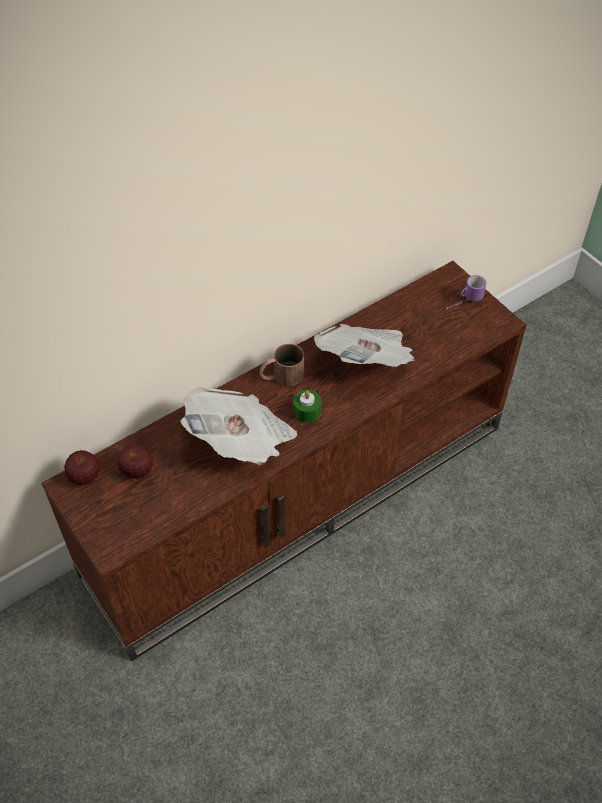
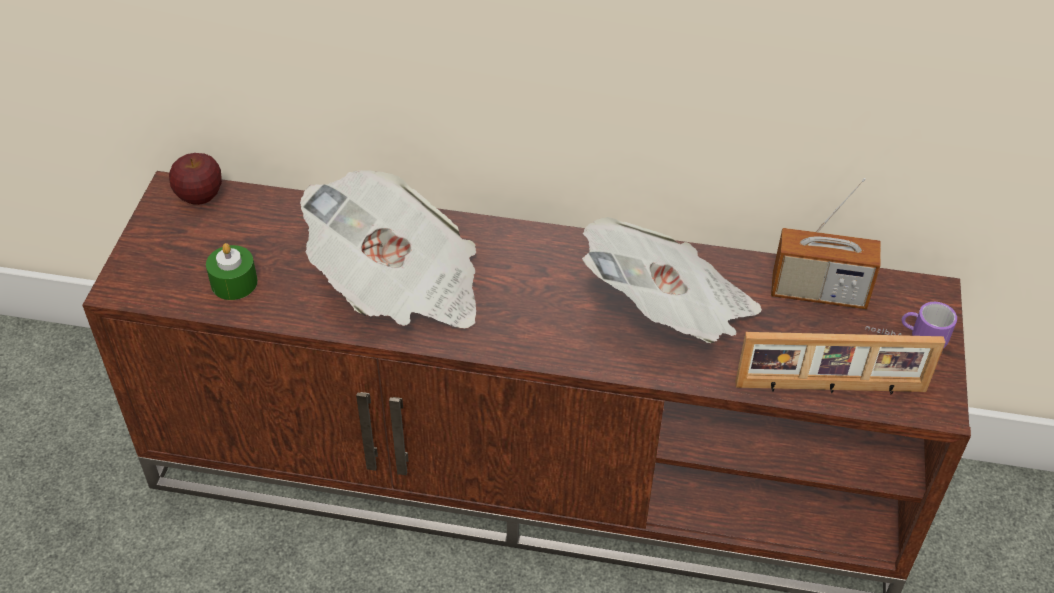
camera: 45 degrees right, 5 degrees down
apple [117,444,153,479] -> none
brown mug [260,344,304,386] -> none
green candle [293,389,321,423] -> green candle moved to [206,243,258,300]
none -> picture frame [735,332,945,395]
none -> radio [771,178,881,309]

